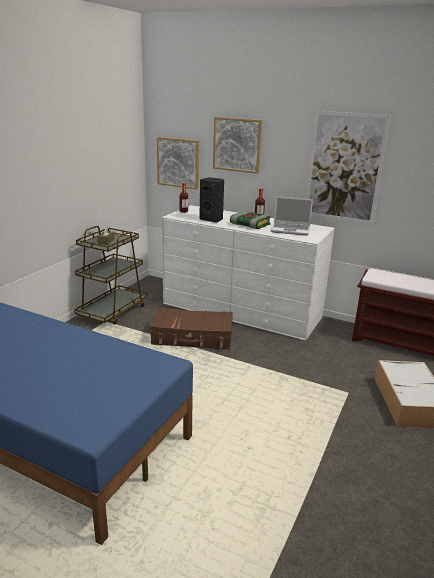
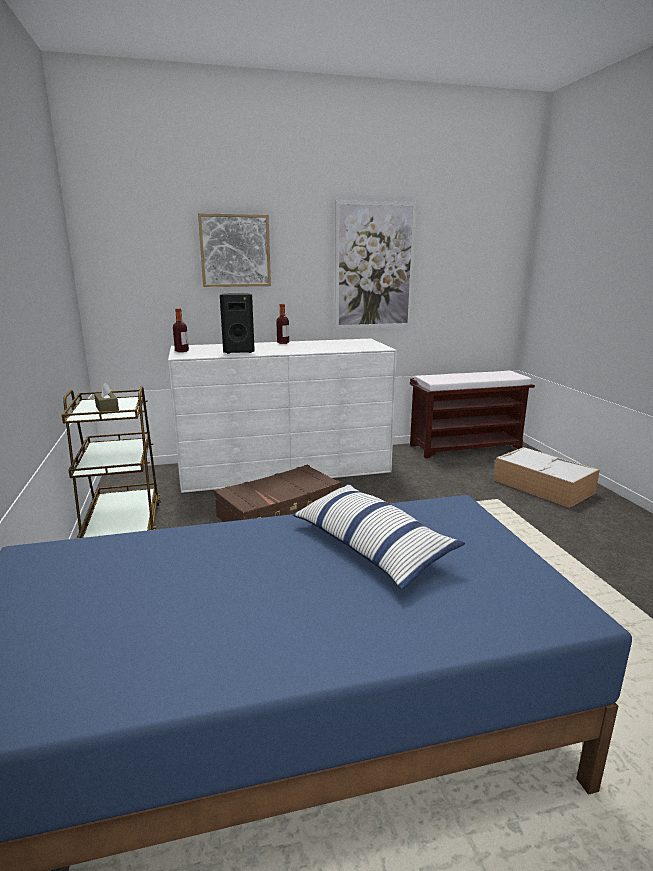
camera: 40 degrees left, 5 degrees down
picture [157,137,199,190] -> none
book [230,211,271,229] -> none
laptop [271,196,313,236] -> none
none -> pillow [293,484,465,590]

